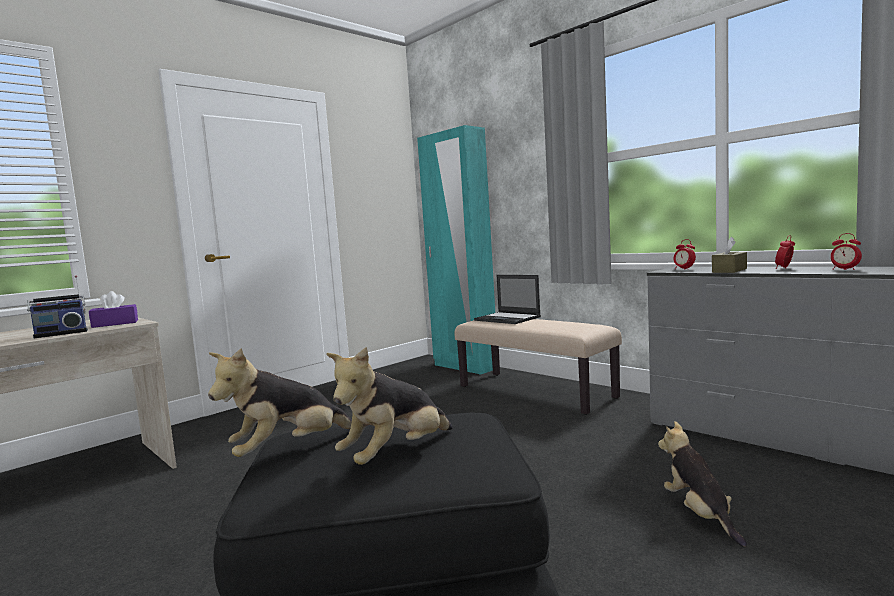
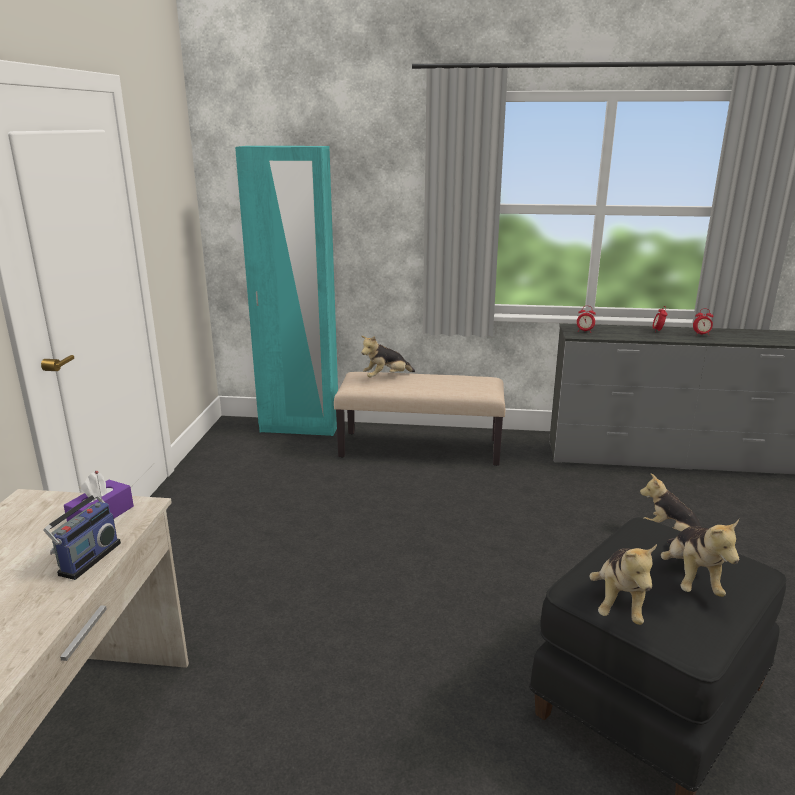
camera: 40 degrees left, 15 degrees up
laptop [474,275,541,324] -> plush toy [361,336,415,377]
brown tissue box [712,237,747,273] -> none

